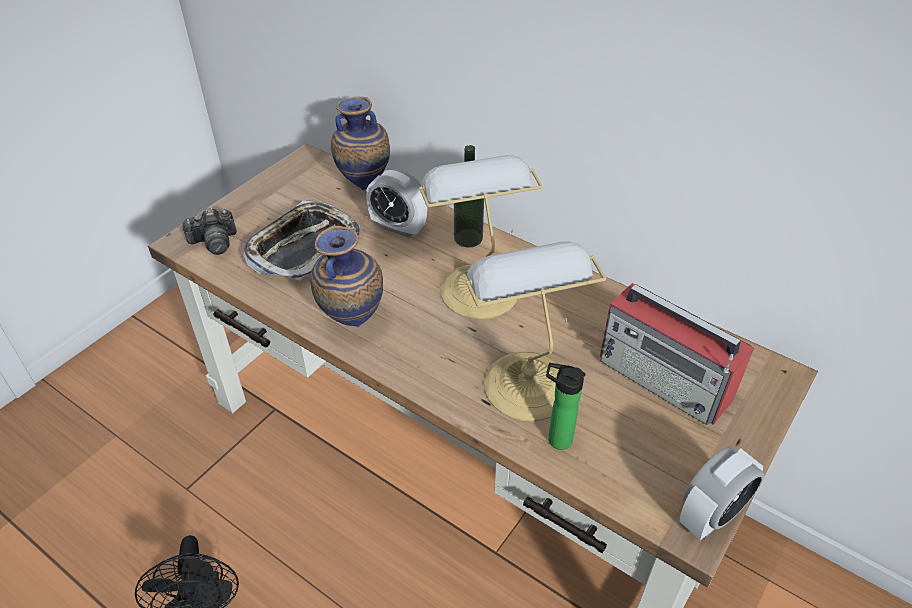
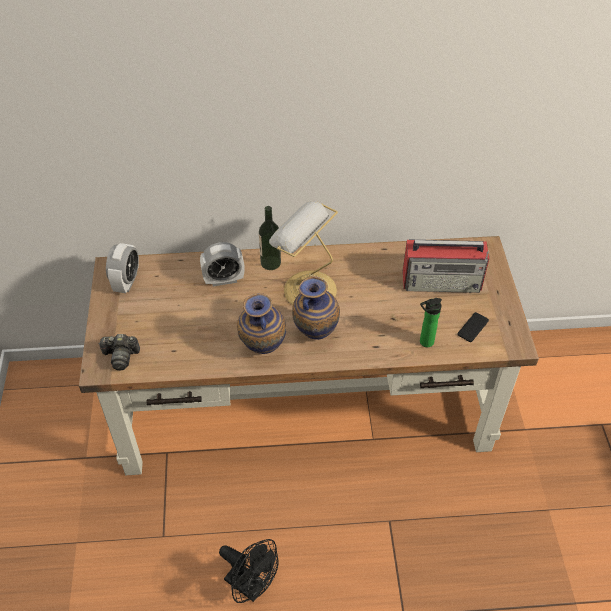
camera: 40 degrees left, 5 degrees up
camera [181,208,237,255] -> camera turned 60 degrees clockwise [99,334,140,370]
tray [243,201,361,281] -> none
vase [331,97,390,190] -> vase moved to [292,276,340,340]
table lamp [465,241,606,422] -> none
alarm clock [679,447,764,540] -> alarm clock moved to [106,243,139,293]
none -> phone [457,312,489,342]

